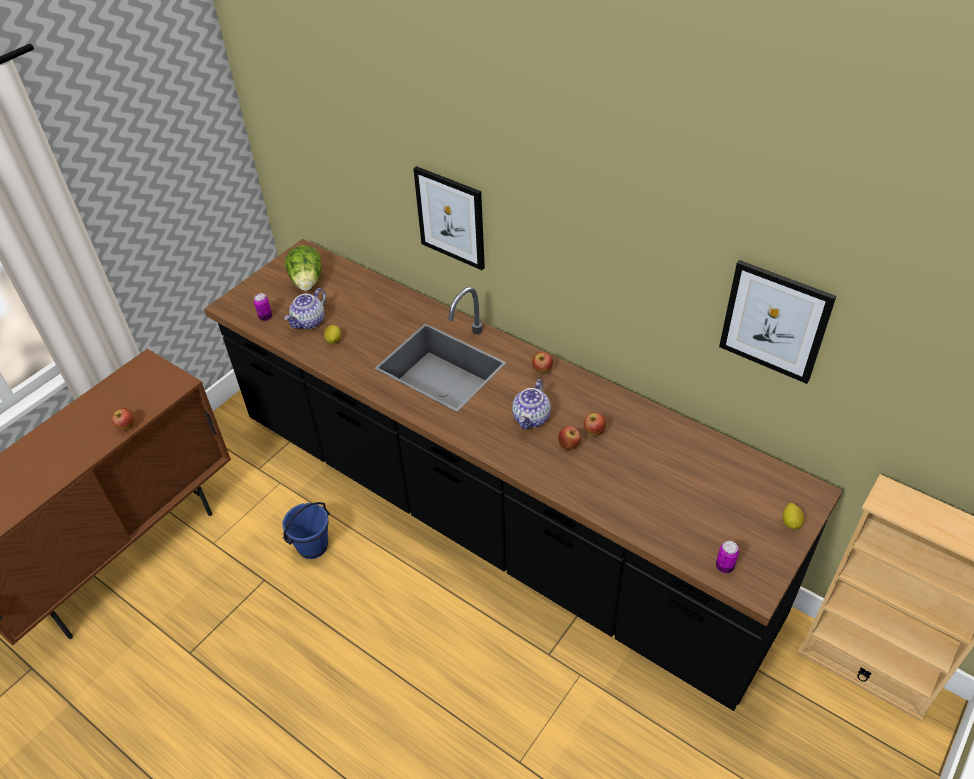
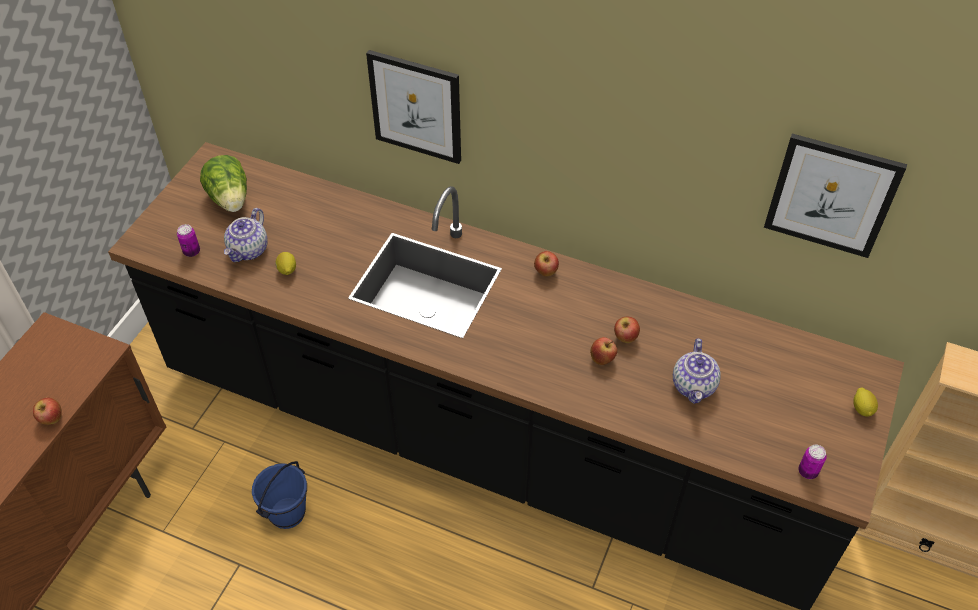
camera: 15 degrees left, 5 degrees up
teapot [512,379,551,429] -> teapot moved to [673,338,721,404]

